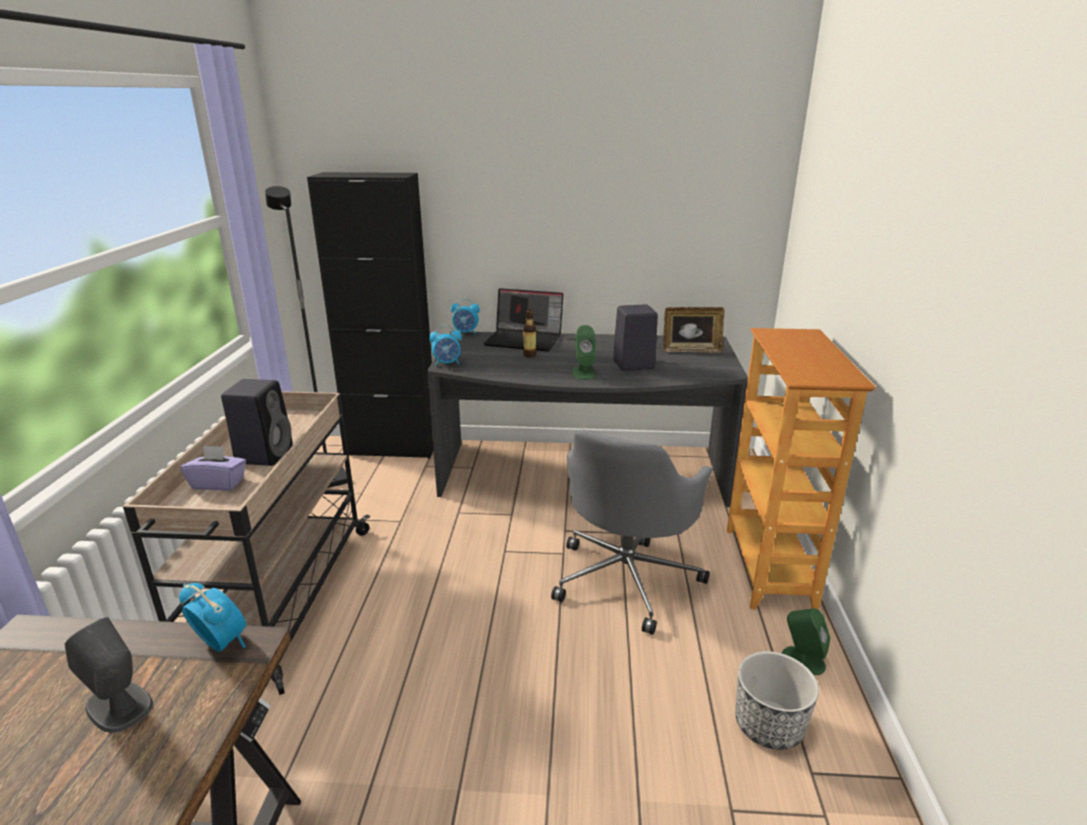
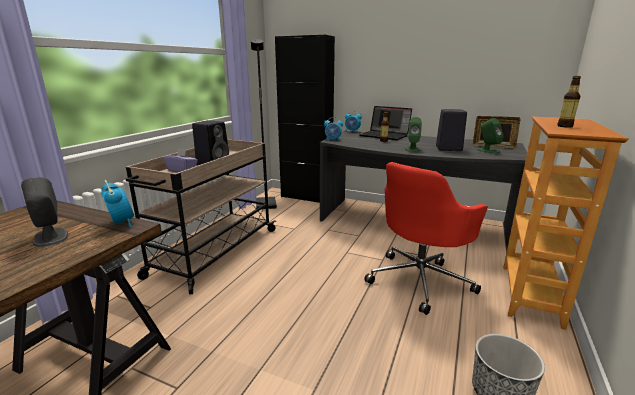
camera: 20 degrees right, 5 degrees down
grey office chair [551,429,713,635] -> red office chair [364,162,488,315]
green speaker [782,608,830,675] -> green speaker moved to [477,118,504,154]
none -> bottle [557,76,581,128]

